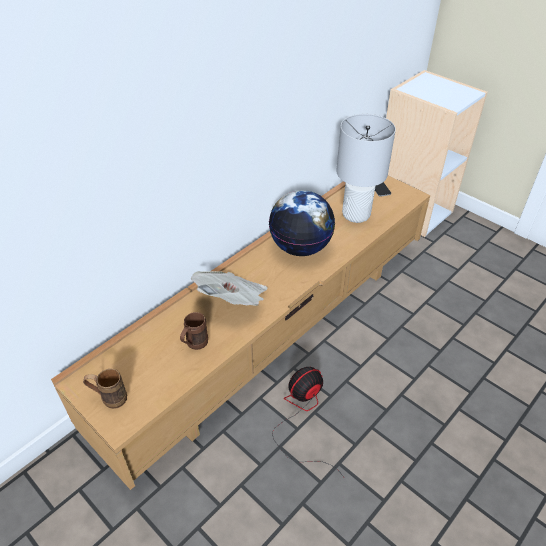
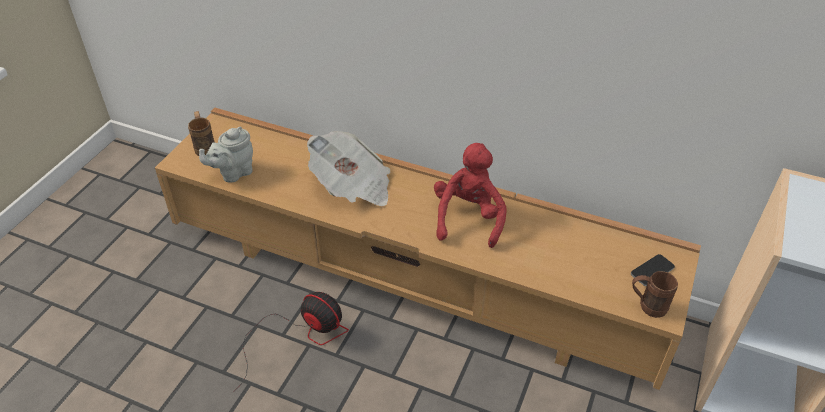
camera: 70 degrees right, 0 degrees up
brown mug [180,312,208,350] -> brown mug moved to [632,271,678,318]
globe [269,190,335,256] -> red plush toy [434,143,507,248]
grey table lamp [336,114,396,223] -> none
none -> grey teapot [199,127,253,183]

